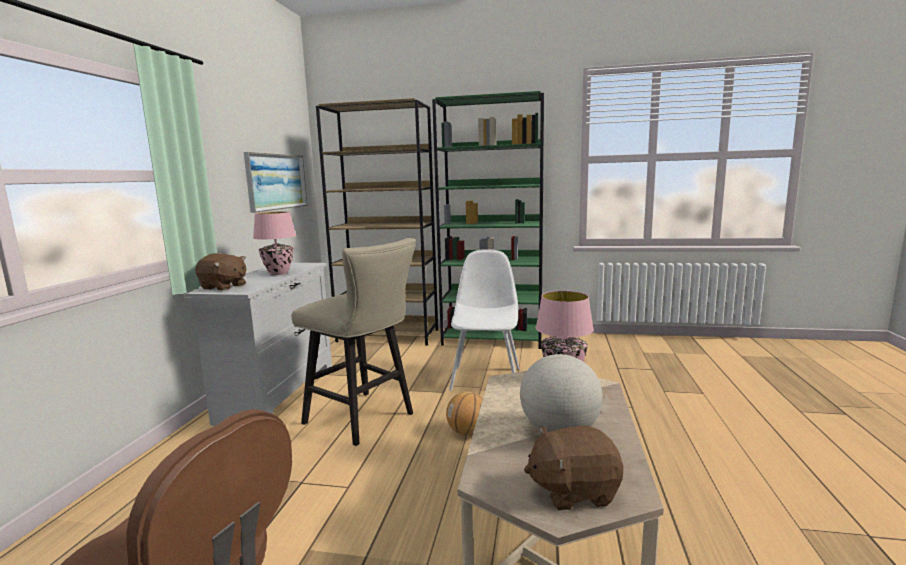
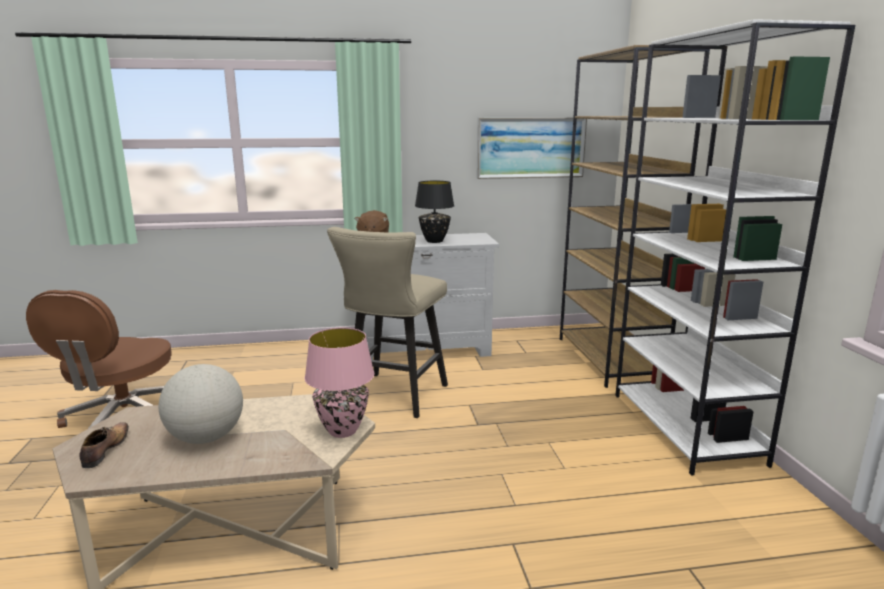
camera: 70 degrees right, 5 degrees up
pink table lamp [253,211,296,275] -> black table lamp [415,181,454,243]
green bookcase [432,91,544,349] -> white bookcase [615,19,855,476]
basketball [446,391,483,436] -> none
white chair [449,249,519,391] -> none
brown plush toy [524,426,624,510] -> shoe [79,422,129,468]

